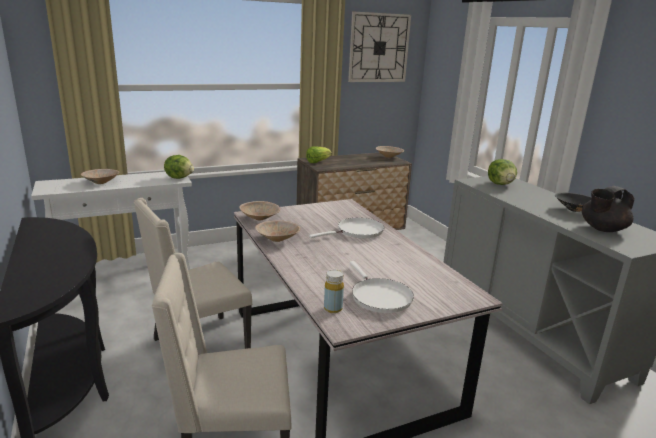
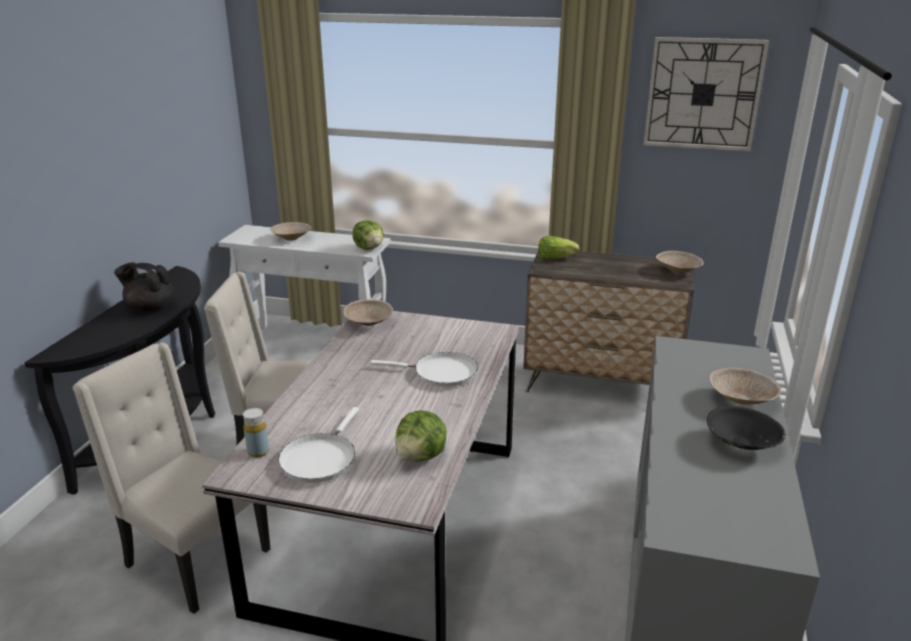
camera: 40 degrees right, 5 degrees up
beige bowl [255,220,300,242] -> beige bowl moved to [709,367,781,405]
lettuce [488,159,517,185] -> lettuce moved to [395,411,447,462]
black teapot [582,186,635,232] -> black teapot moved to [114,262,174,312]

